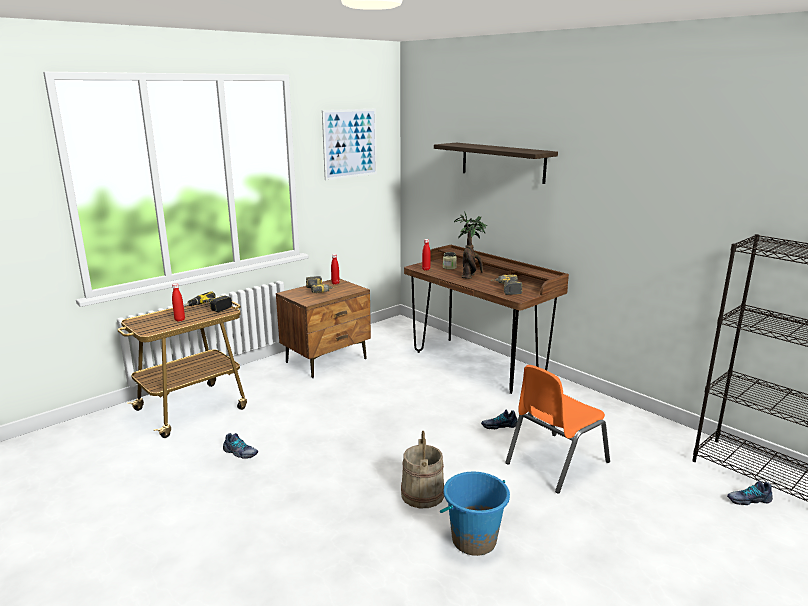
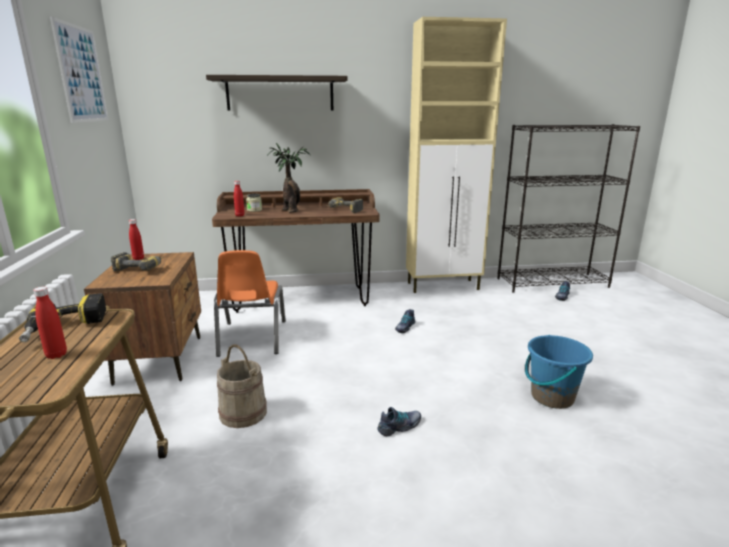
camera: 55 degrees left, 0 degrees up
shoe [223,433,258,459] -> shoe moved to [377,407,421,436]
beige bucket [401,431,444,508] -> beige bucket moved to [217,344,267,428]
orange chair [505,365,610,494] -> orange chair moved to [214,250,286,357]
none -> beige cabinet [406,17,507,293]

